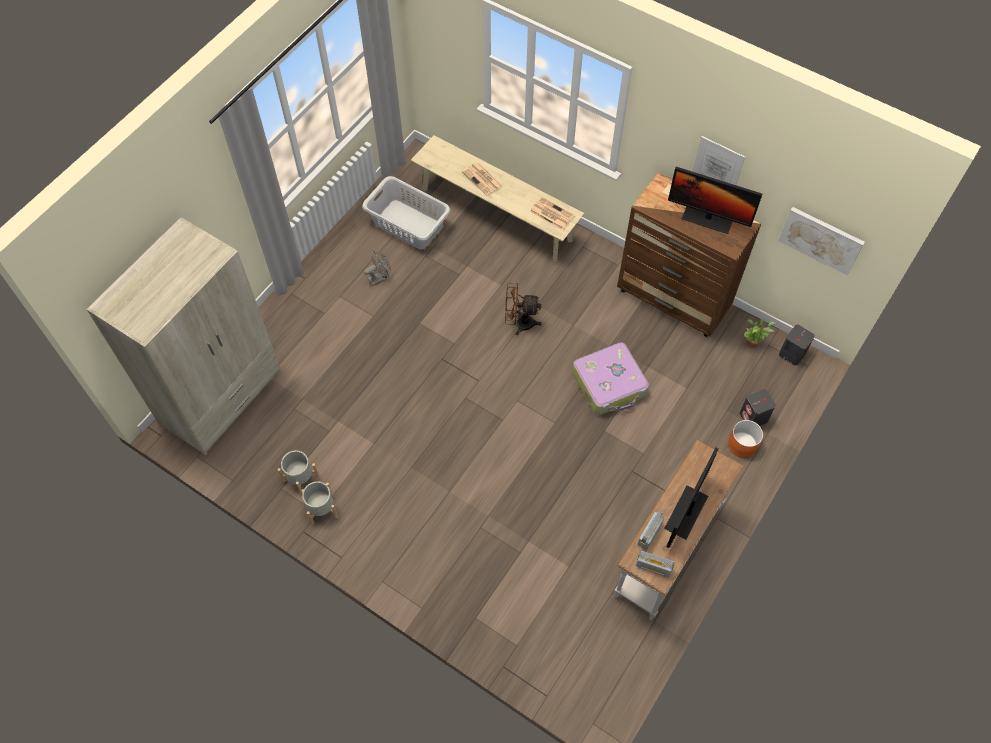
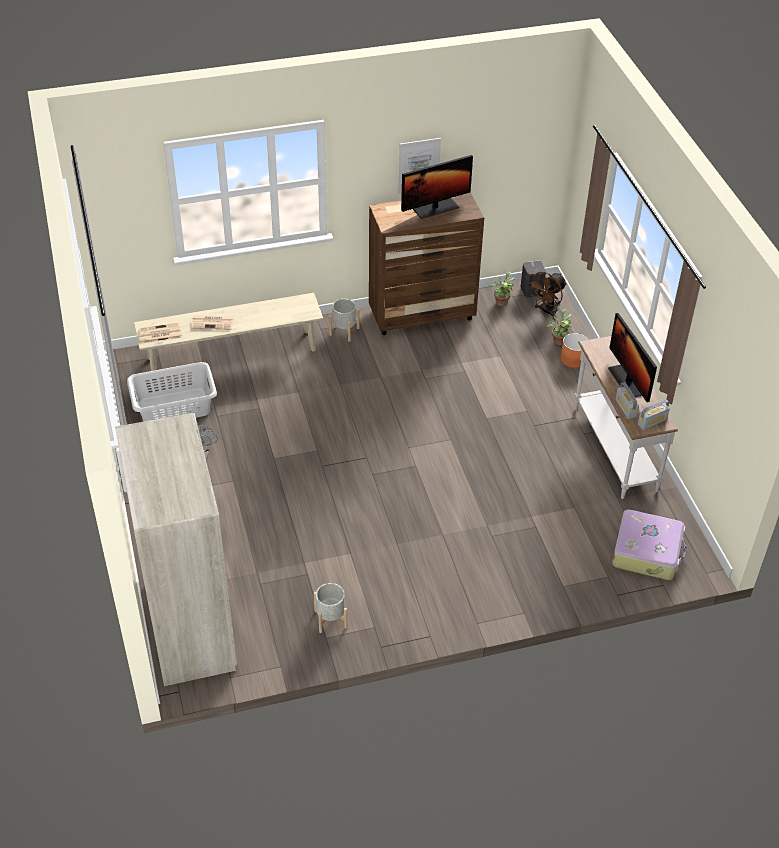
camera: 50 degrees left, 15 degrees down
grey planter [302,481,338,525] -> grey planter moved to [329,299,359,342]
brown fan [505,283,542,335] -> brown fan moved to [527,272,567,319]
newspaper [529,197,575,230] -> newspaper moved to [139,323,182,344]
suitcase [572,342,649,415] -> suitcase moved to [612,509,688,580]
grey speaker [740,389,776,426] -> potted plant [547,309,572,345]
picture [779,207,865,275] -> none

